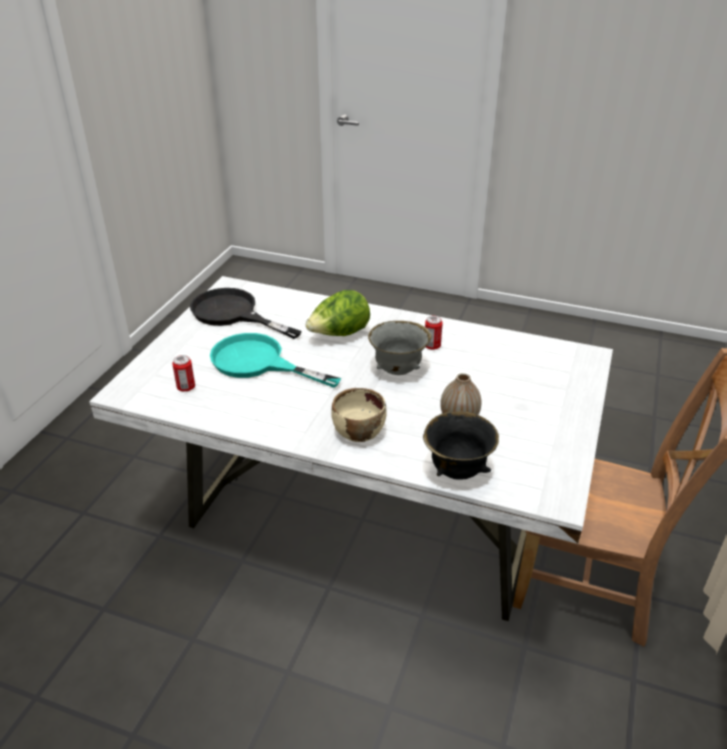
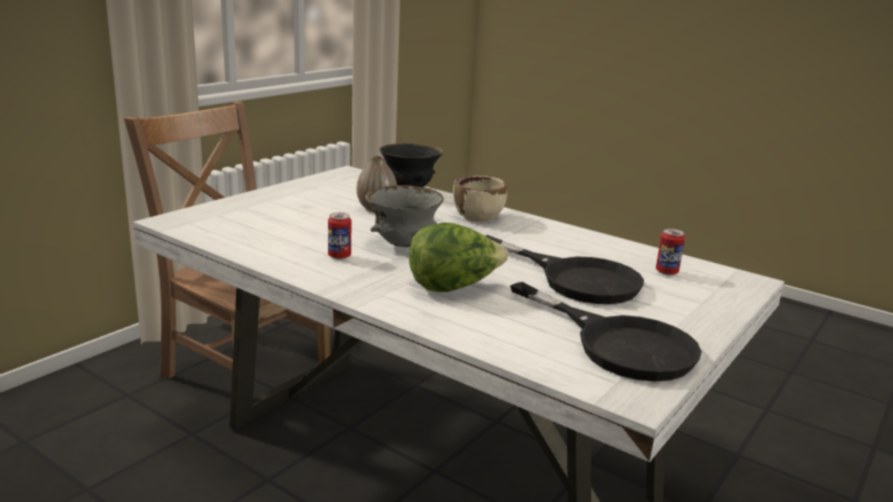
camera: 165 degrees left, 15 degrees down
turquoise frying pan [210,333,341,388] -> black frying pan [486,235,644,304]

